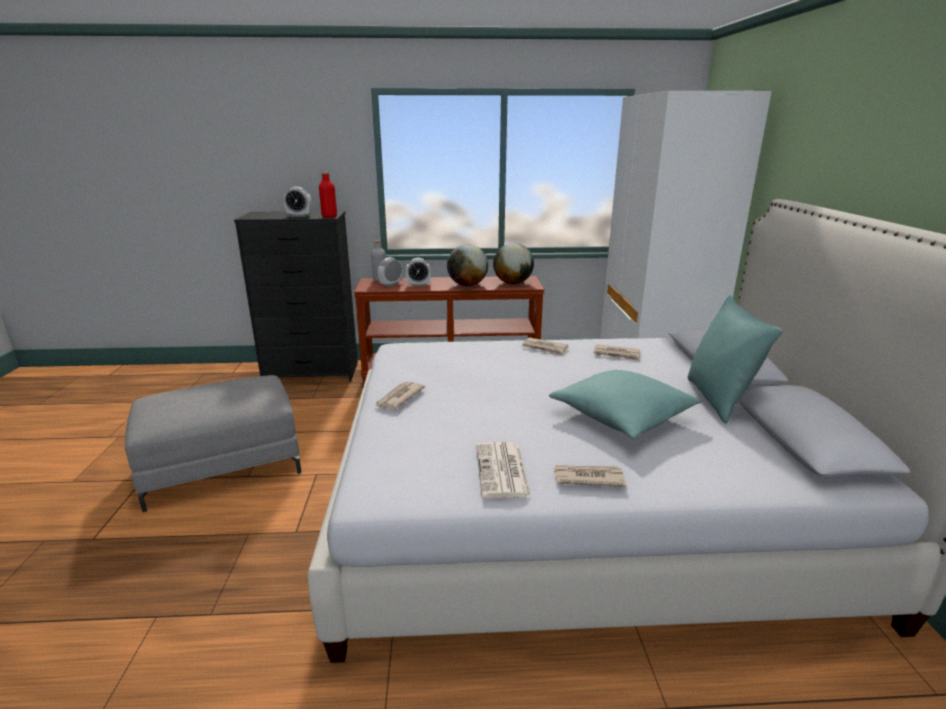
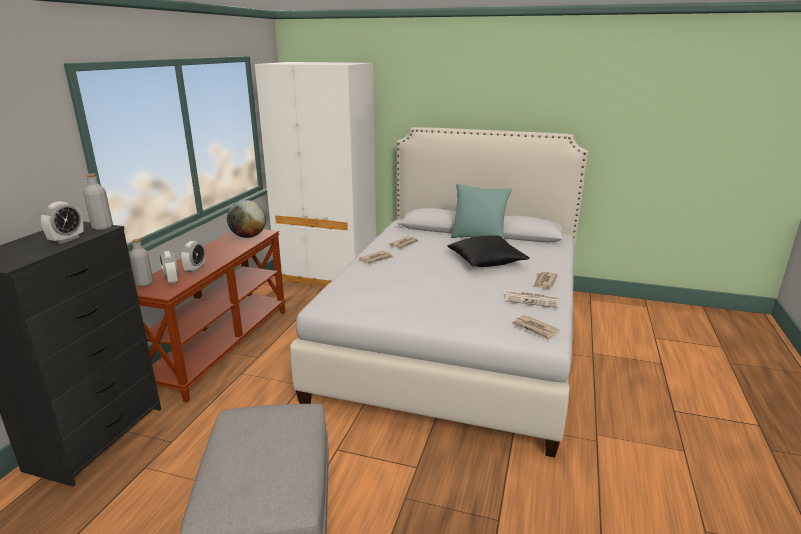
camera: 70 degrees left, 0 degrees up
red bottle [319,172,337,218] -> grey bottle [84,174,113,230]
newspaper [374,382,425,409] -> newspaper moved to [512,315,559,341]
globe [447,244,488,286] -> none
turquoise pillow [549,370,702,439] -> black pillow [447,236,529,267]

